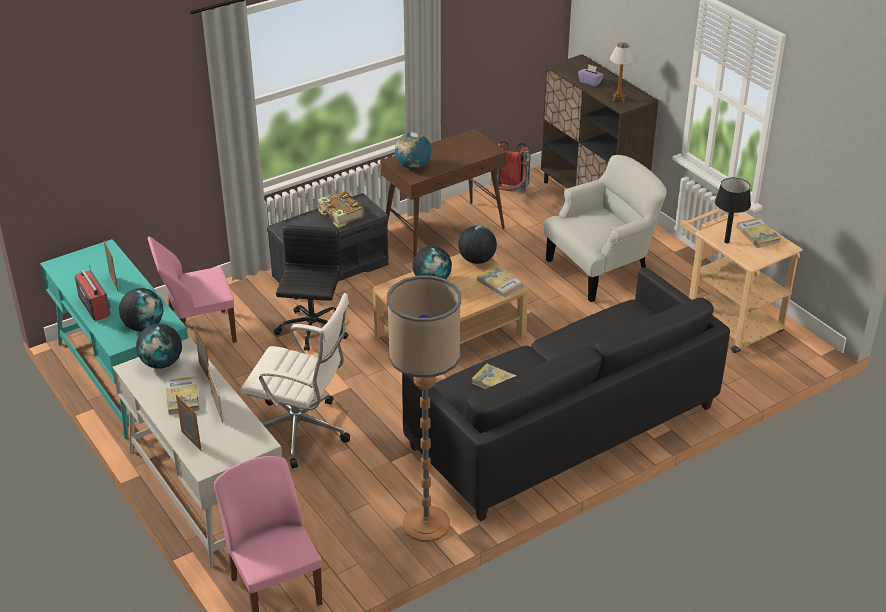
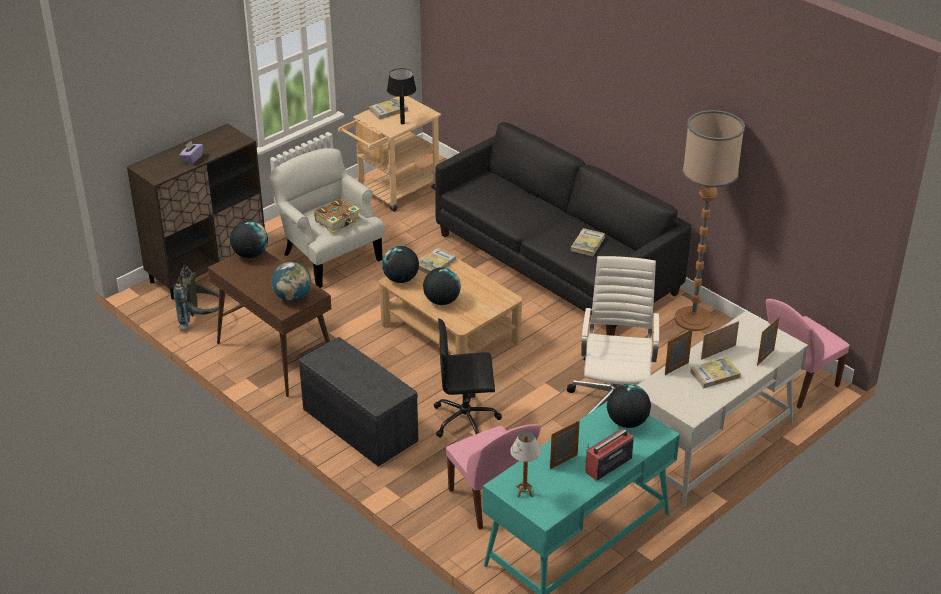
camera: 100 degrees left, 0 degrees up
globe [136,324,182,369] -> globe moved to [230,220,268,258]
book [318,191,364,228] -> book moved to [314,199,361,234]
red backpack [491,140,531,192] -> grey backpack [173,265,219,329]
table lamp [610,42,634,102] -> table lamp moved to [510,431,542,497]

